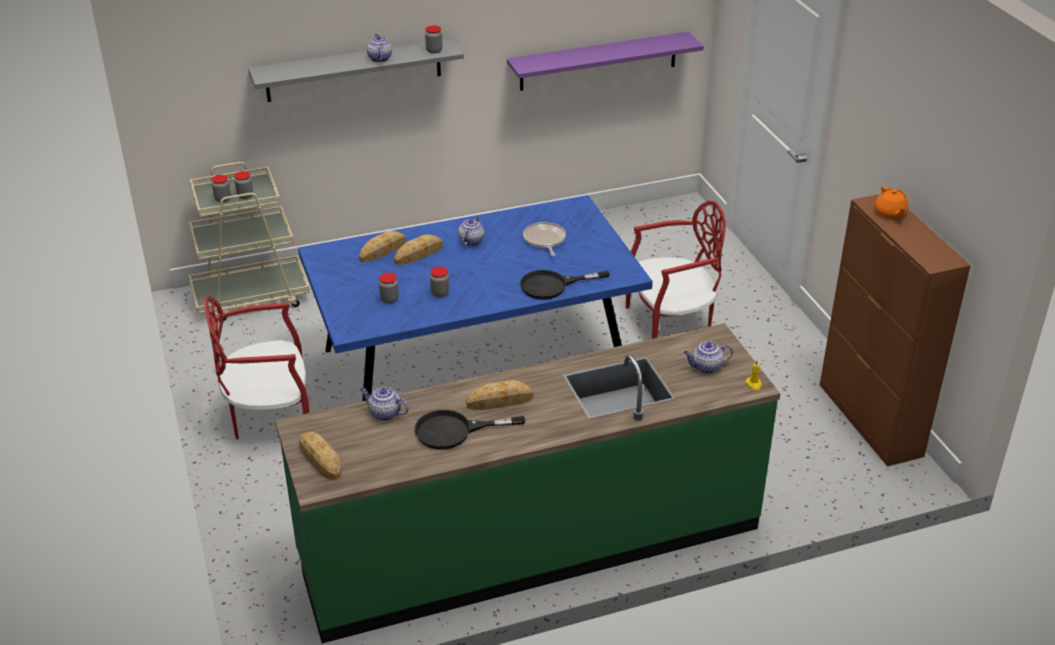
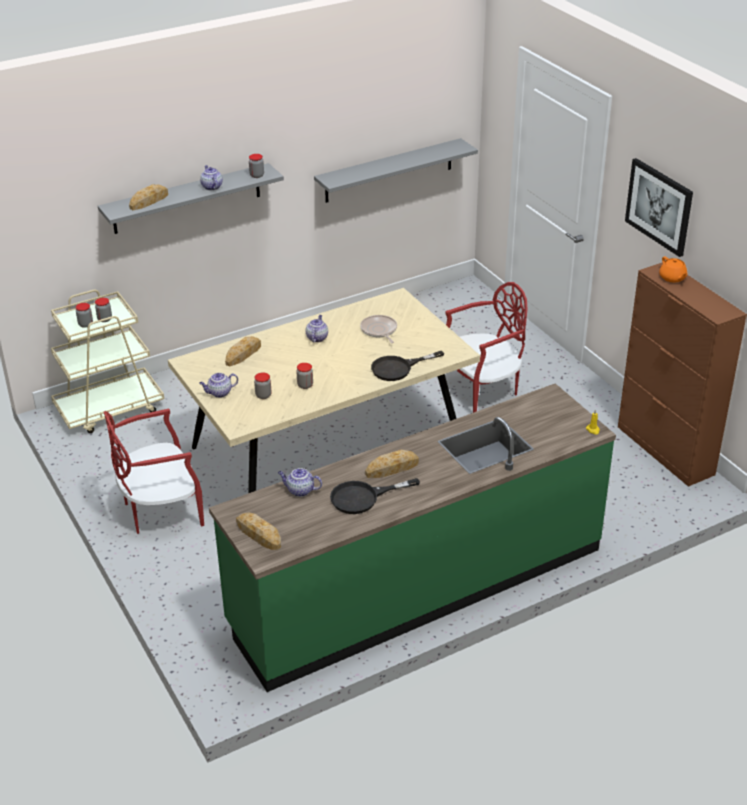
camera: 10 degrees left, 0 degrees up
blue dining table [298,195,653,401] -> beige dining table [168,288,480,493]
bread [394,235,443,265] -> bread moved to [129,184,168,210]
purple shelf [507,32,704,91] -> grey shelf [314,138,478,203]
teapot [684,341,733,374] -> teapot moved to [199,373,238,398]
none -> picture [625,158,693,257]

